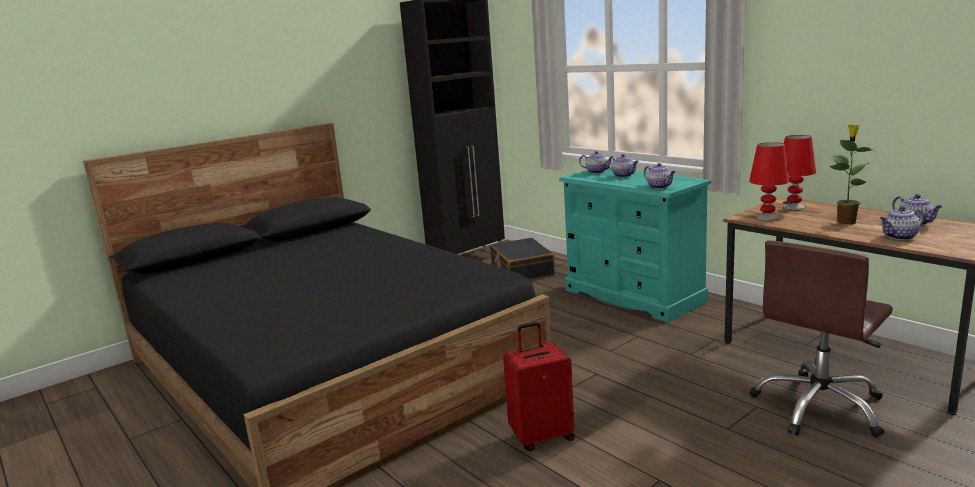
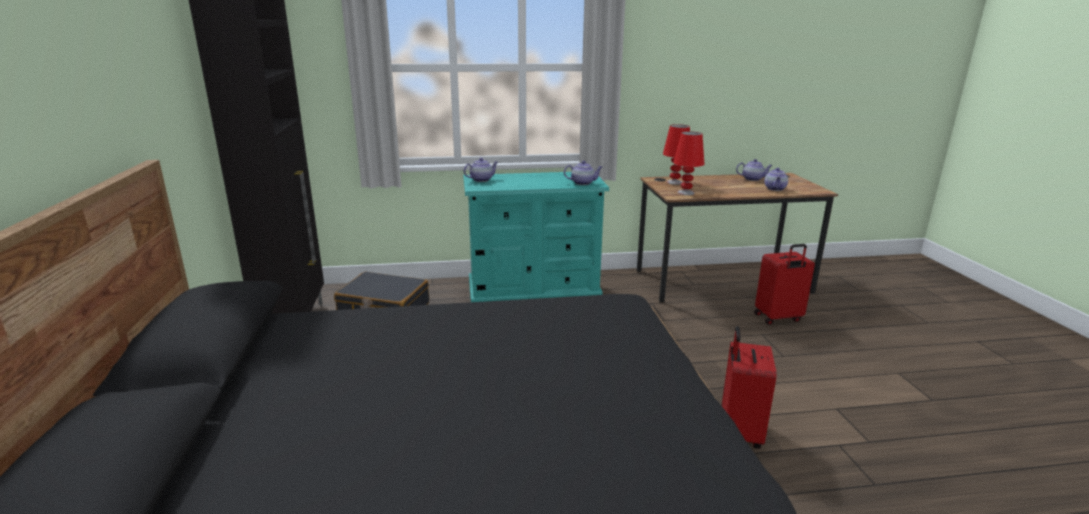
camera: 60 degrees left, 5 degrees up
teapot [608,154,639,177] -> none
brown office chair [750,240,893,437] -> red suitcase [754,244,815,325]
potted plant [830,125,876,225] -> none

